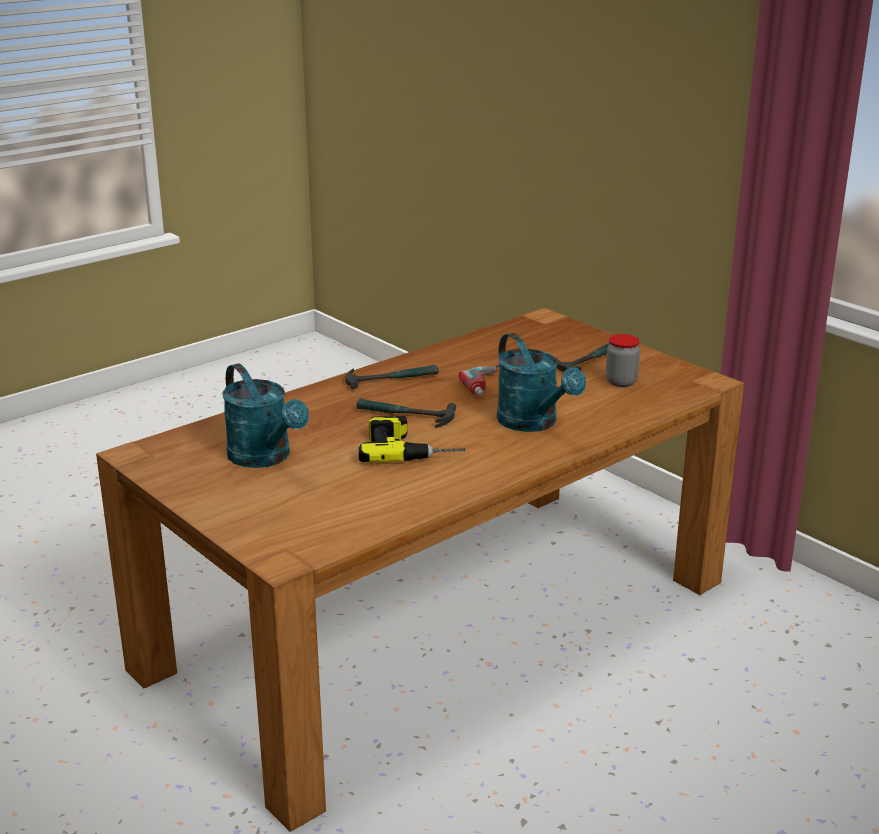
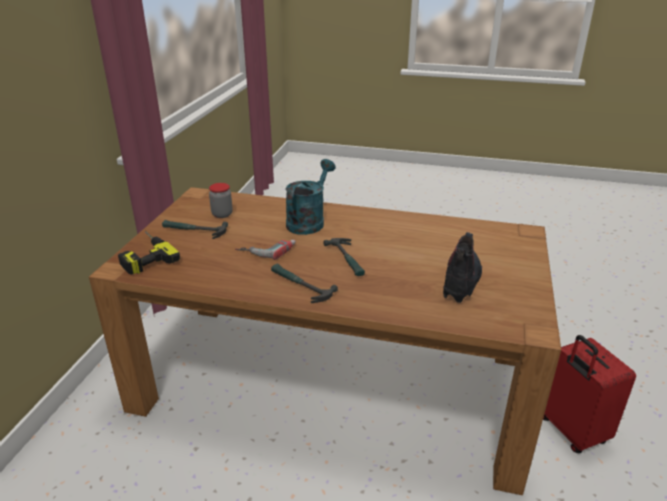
camera: 125 degrees left, 5 degrees up
turquoise watering can [222,363,309,468] -> boot [443,232,482,303]
power drill [359,416,466,462] -> power drill moved to [118,231,180,275]
none -> red suitcase [543,335,636,453]

